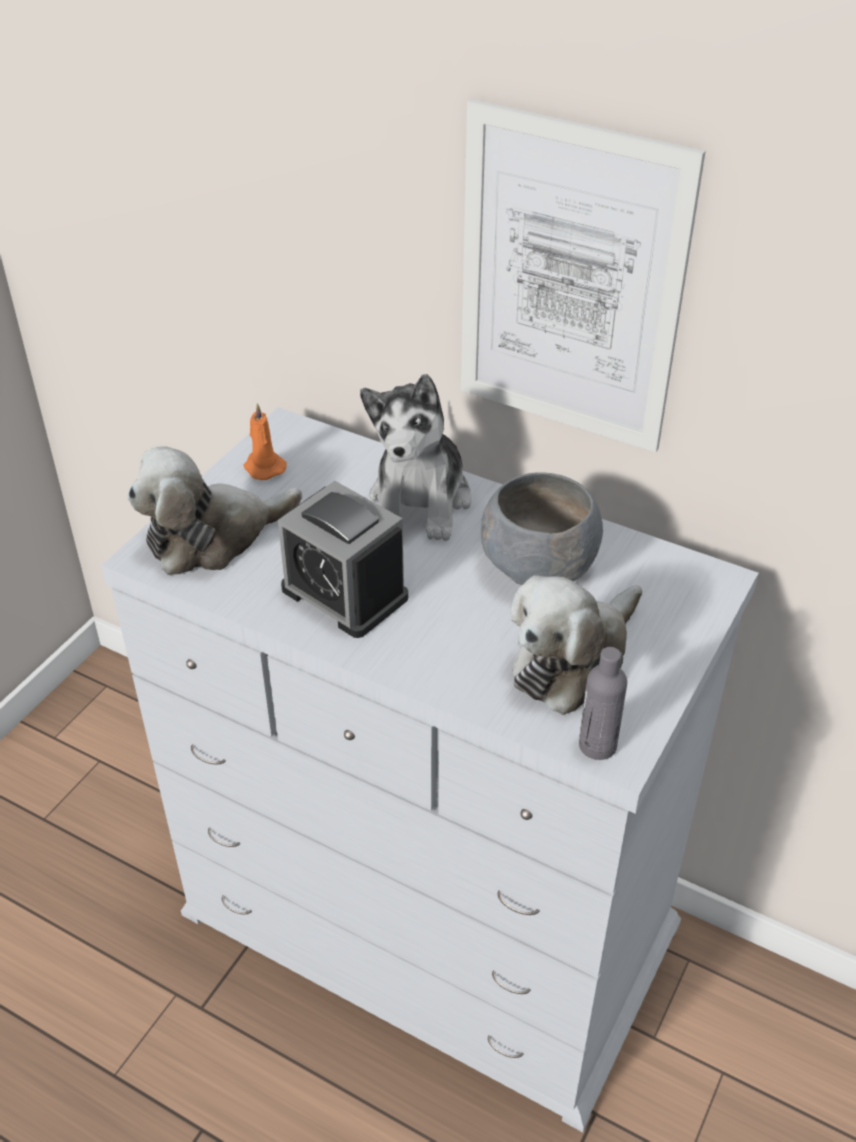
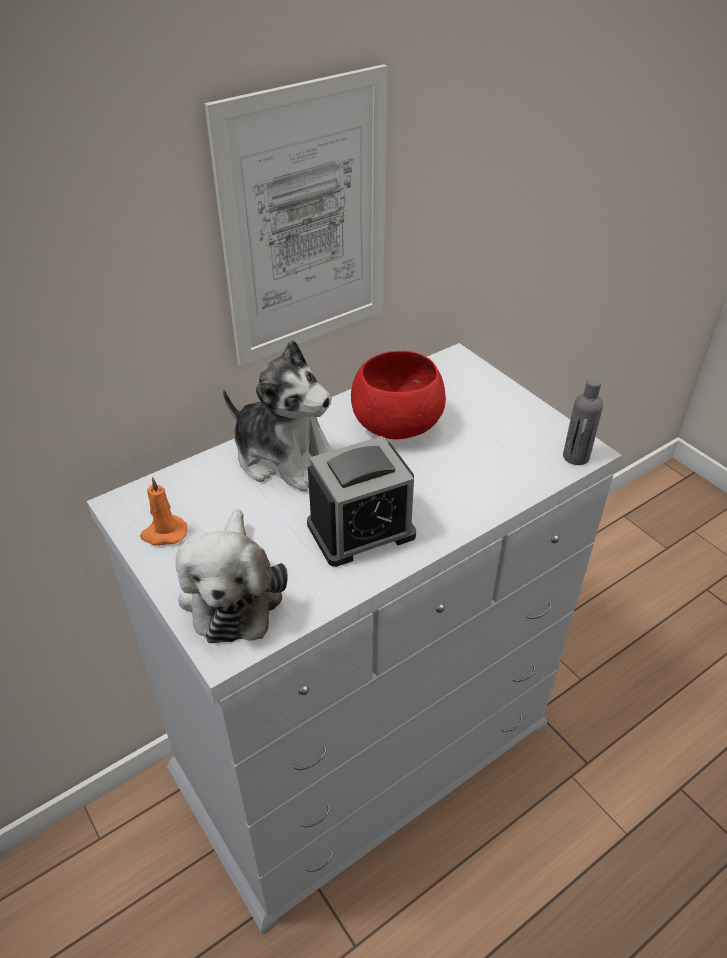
camera: 65 degrees left, 0 degrees up
grey bowl [481,472,603,585] -> red bowl [351,351,446,439]
plush toy [510,575,642,715] -> none

